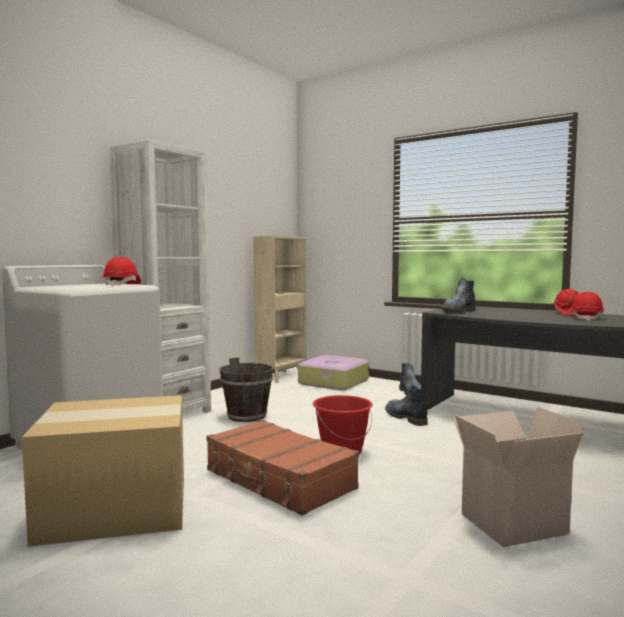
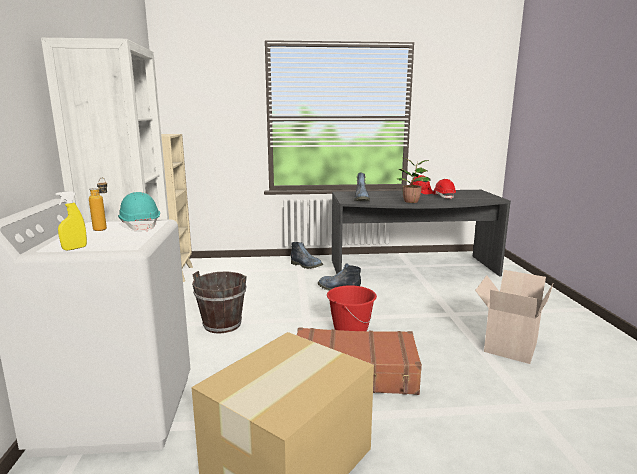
camera: 40 degrees left, 10 degrees up
red hard hat [102,257,141,287] -> turquoise hard hat [118,192,160,231]
suitcase [298,355,369,390] -> none
none -> yellow spray bottle [56,191,87,251]
none -> bottle [89,178,107,231]
none -> potted plant [397,158,431,203]

